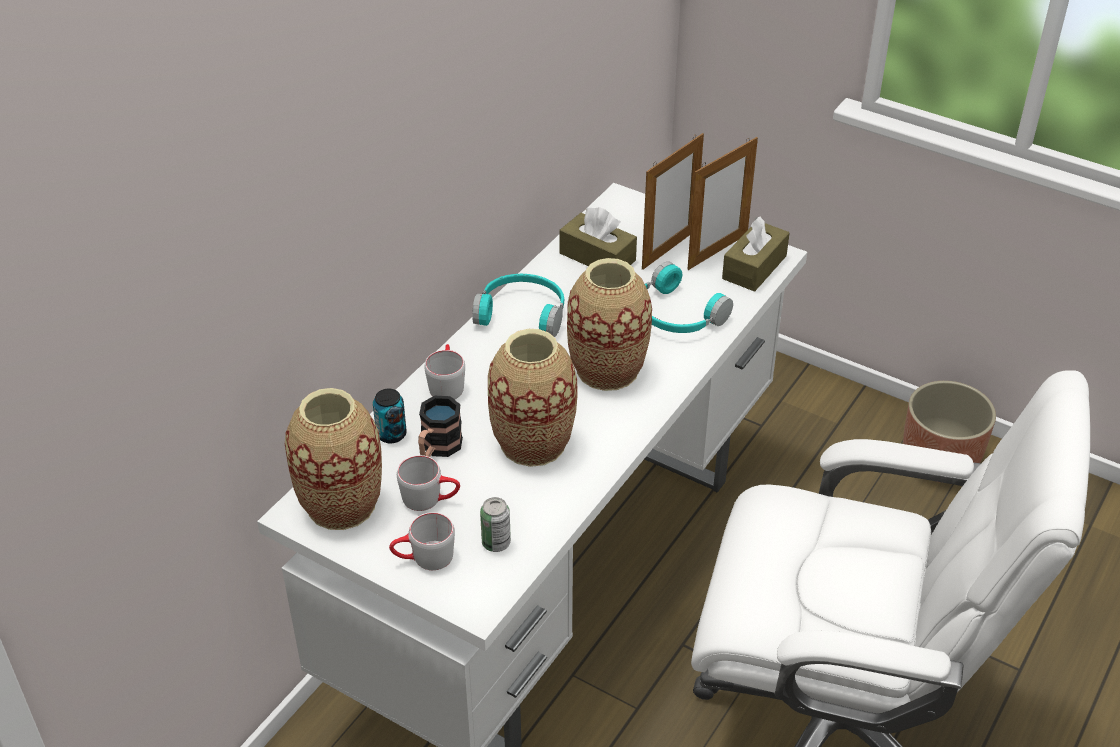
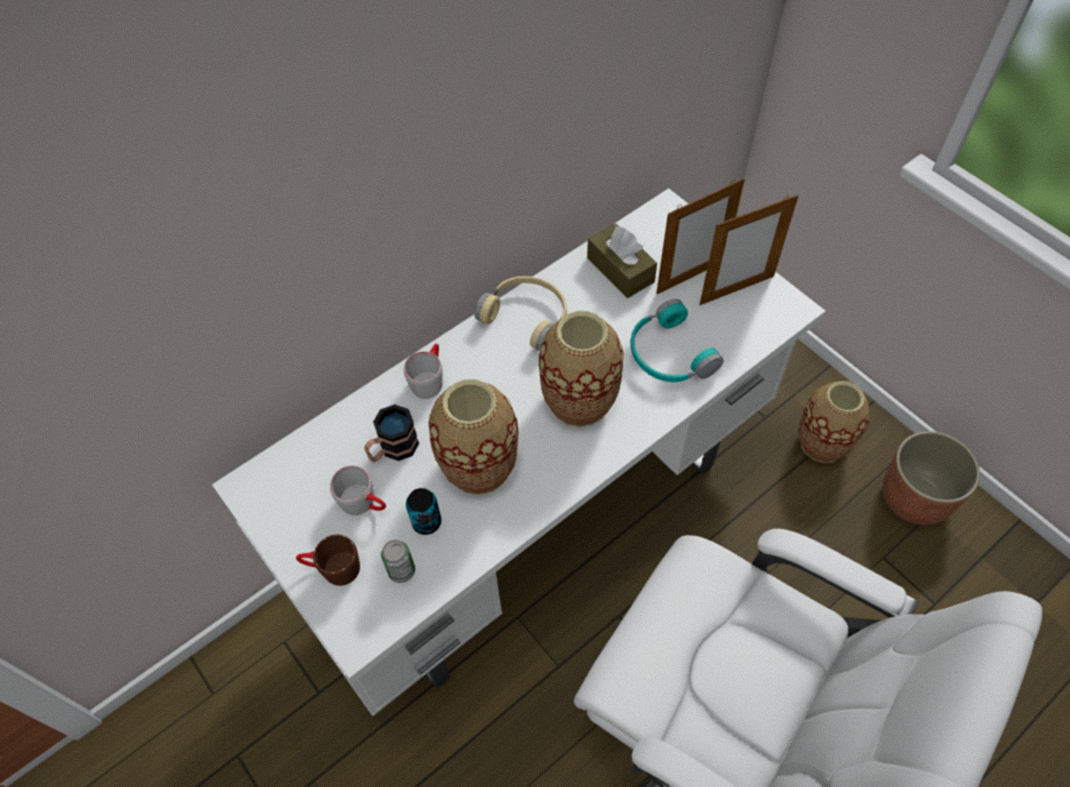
camera: 20 degrees right, 15 degrees up
vase [285,388,382,530] -> vase moved to [799,381,870,463]
can [373,389,407,443] -> can moved to [406,488,441,535]
grey mug [389,512,455,570] -> brown mug [296,534,360,586]
turquoise headphones [472,274,564,337] -> beige headphones [475,276,567,351]
brown tissue box [722,217,790,292] -> none

